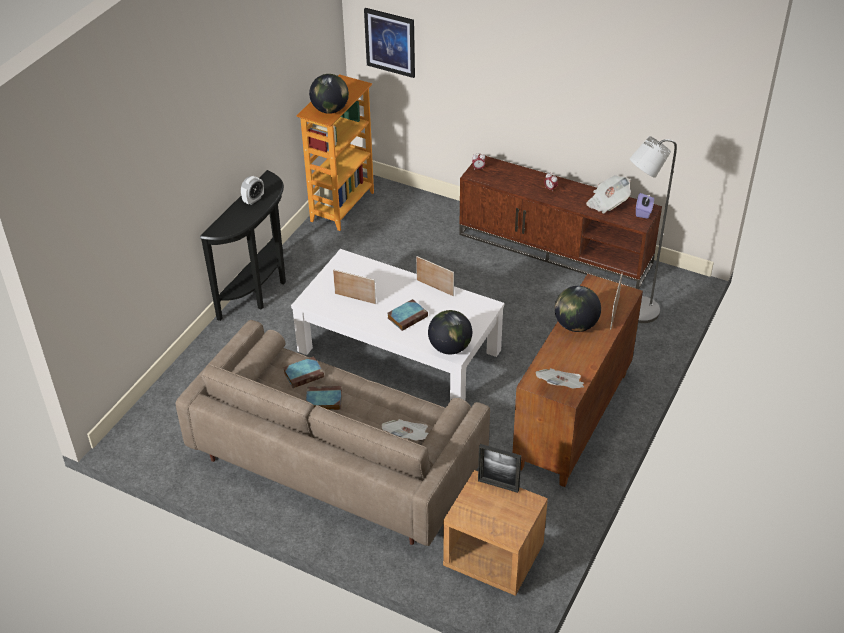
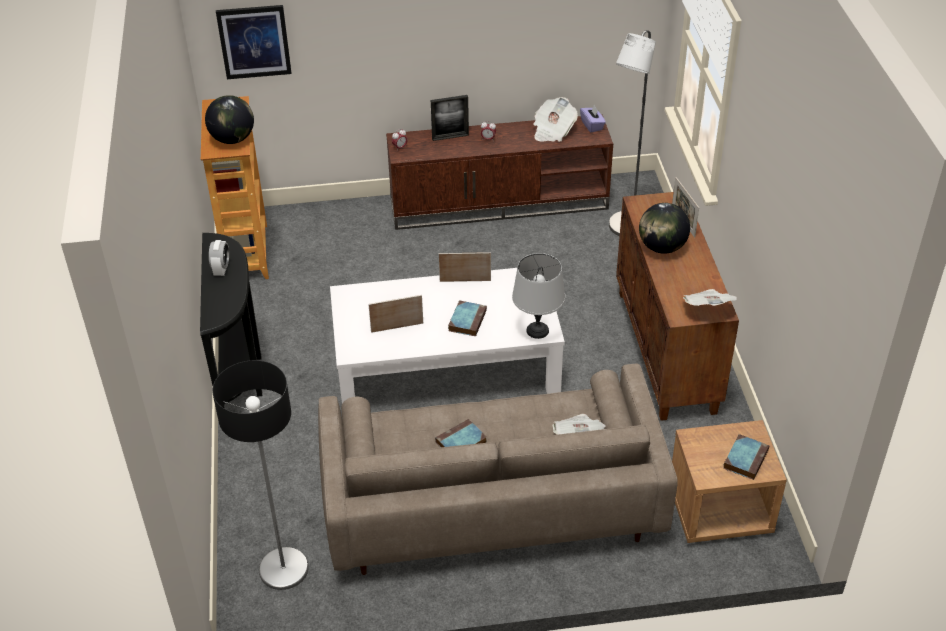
camera: 35 degrees left, 0 degrees up
book [283,356,324,388] -> book moved to [723,434,769,480]
globe [428,310,472,354] -> grey table lamp [512,253,565,339]
picture frame [478,444,522,493] -> picture frame moved to [431,95,469,141]
none -> floor lamp [212,360,309,590]

